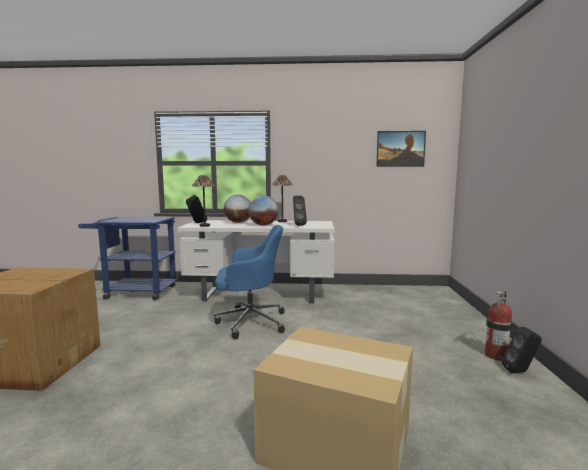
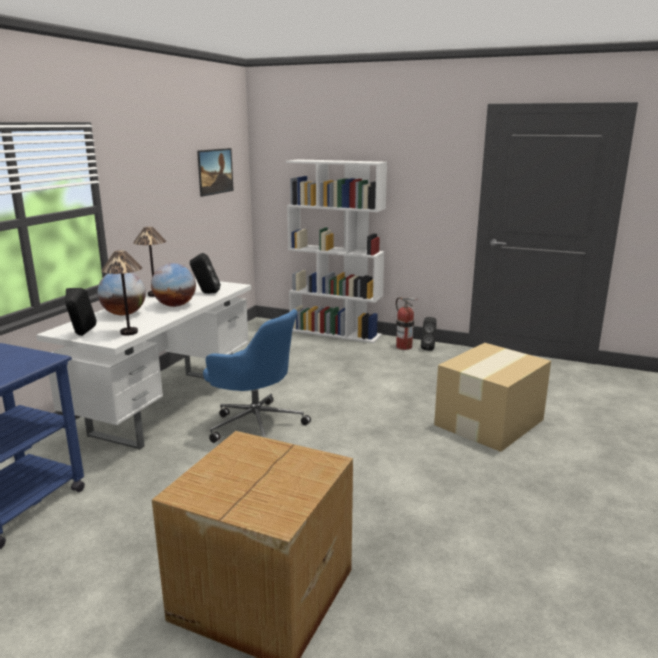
camera: 70 degrees left, 10 degrees up
blue office chair [214,225,285,339] -> blue office chair turned 105 degrees clockwise [203,309,311,443]
none -> white bookcase [286,159,387,343]

